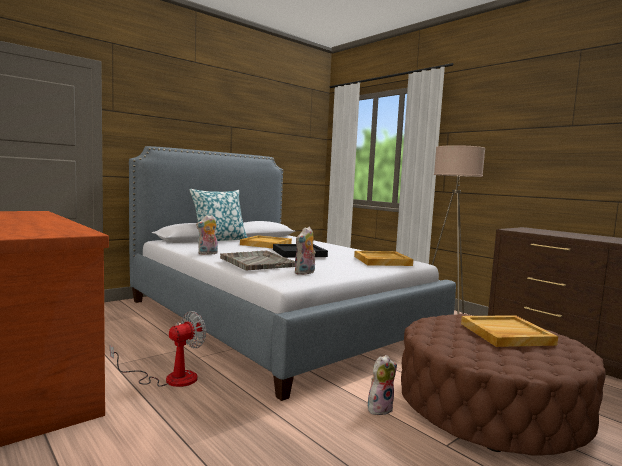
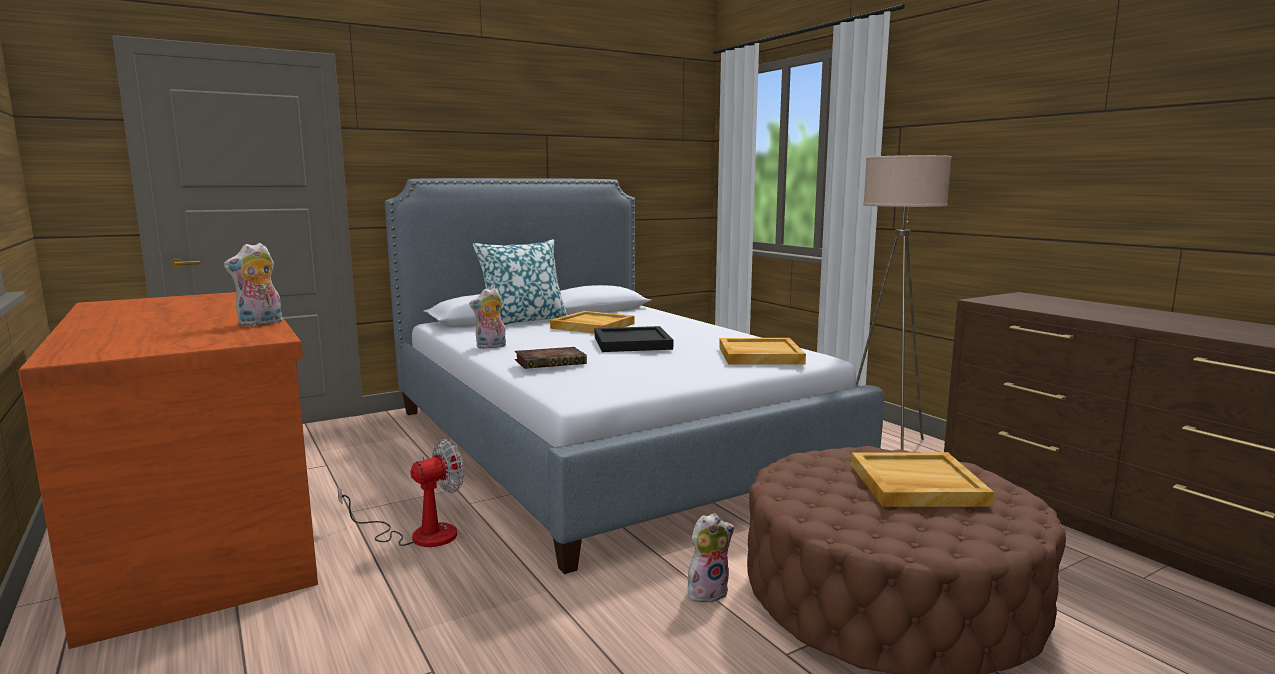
camera: 10 degrees right, 5 degrees up
grey tray [220,250,295,270] -> book [515,347,587,369]
plush toy [295,227,316,275] -> plush toy moved to [224,243,283,327]

